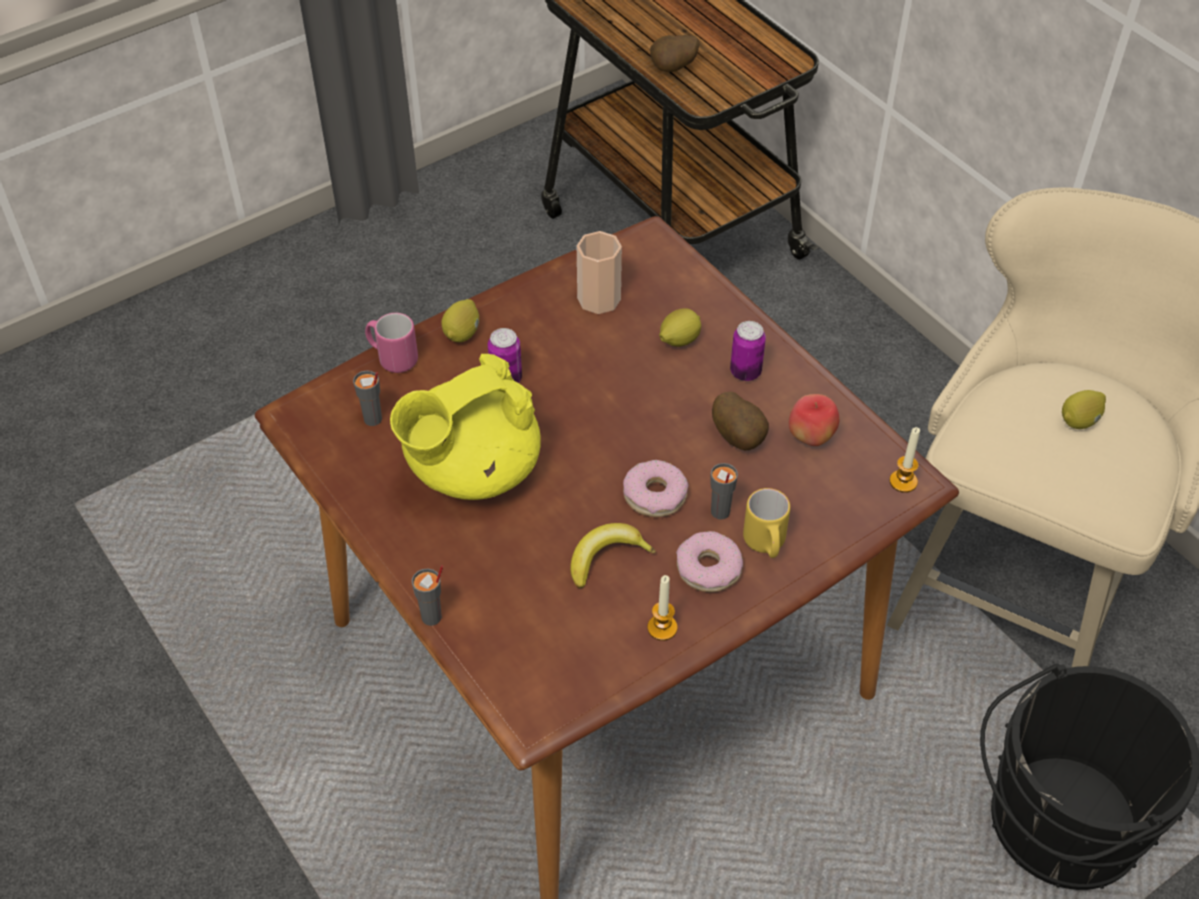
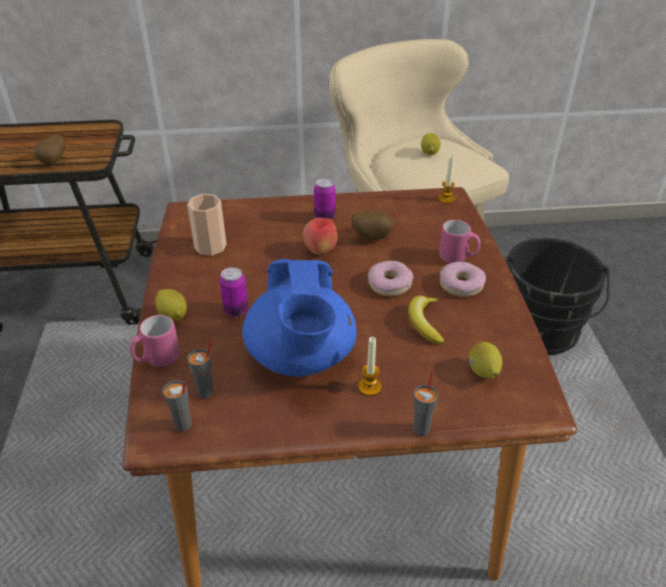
camera: 60 degrees left, 10 degrees down
yellow teapot [390,354,541,500] -> blue teapot [242,259,357,376]
candle [648,575,677,641] -> candle moved to [358,337,382,396]
lemon [659,308,701,347] -> lemon moved to [469,342,503,379]
grey cup [710,463,738,520] -> grey cup moved to [162,380,191,432]
yellow mug [743,488,790,558] -> pink mug [439,220,480,263]
apple [788,394,839,446] -> apple moved to [303,218,338,255]

